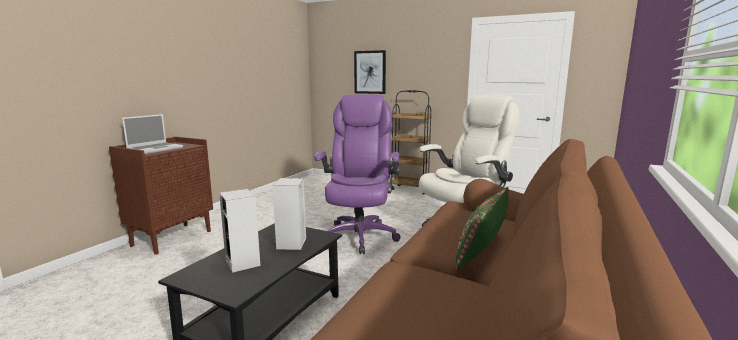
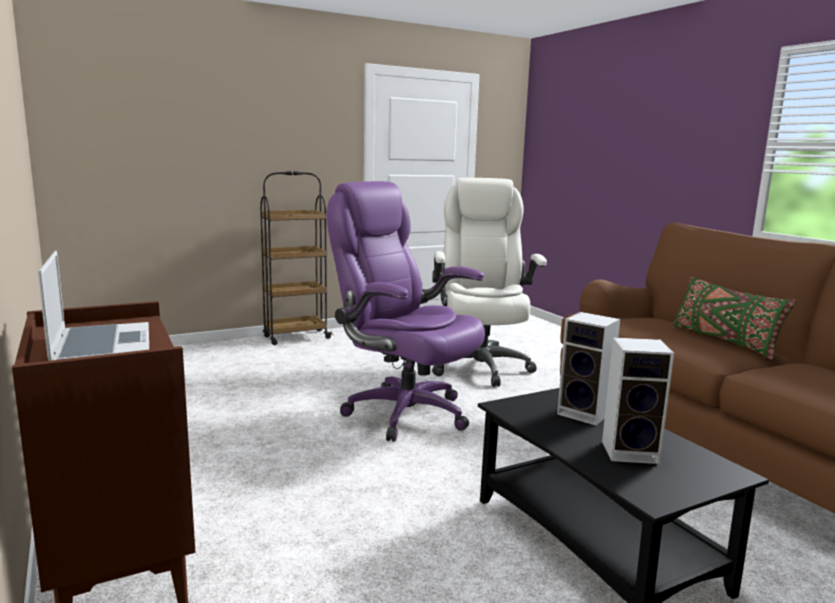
camera: 55 degrees left, 0 degrees up
picture [354,50,386,94] -> none

